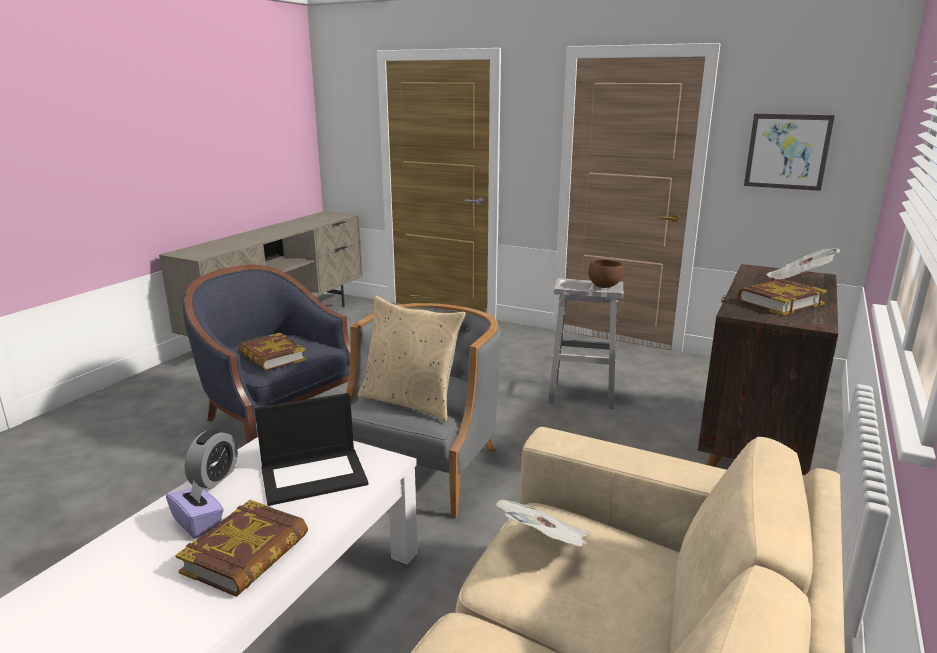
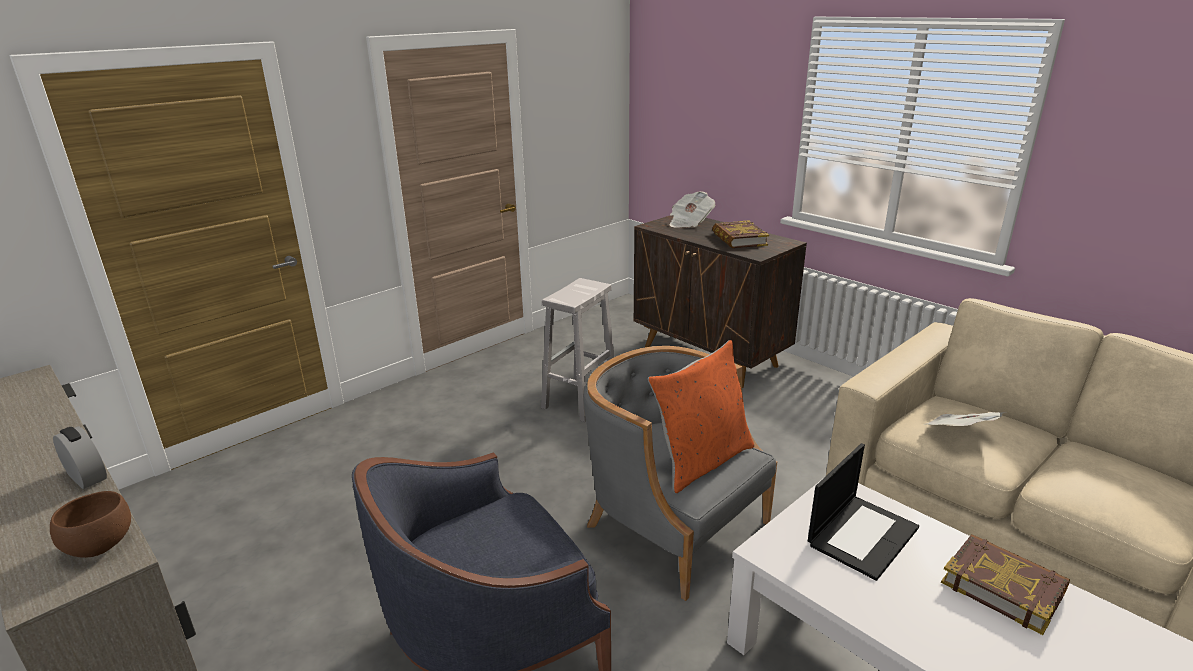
camera: 70 degrees left, 5 degrees up
purple tissue box [166,479,224,538] -> none
alarm clock [185,429,238,489] -> alarm clock moved to [53,426,107,489]
book [239,333,306,371] -> none
laptop [255,393,368,506] -> laptop turned 45 degrees clockwise [808,443,919,581]
beige pillow [358,295,466,422] -> orange pillow [648,340,754,493]
brown bowl [588,259,623,288] -> brown bowl moved to [50,491,131,558]
picture [744,114,835,191] -> none

